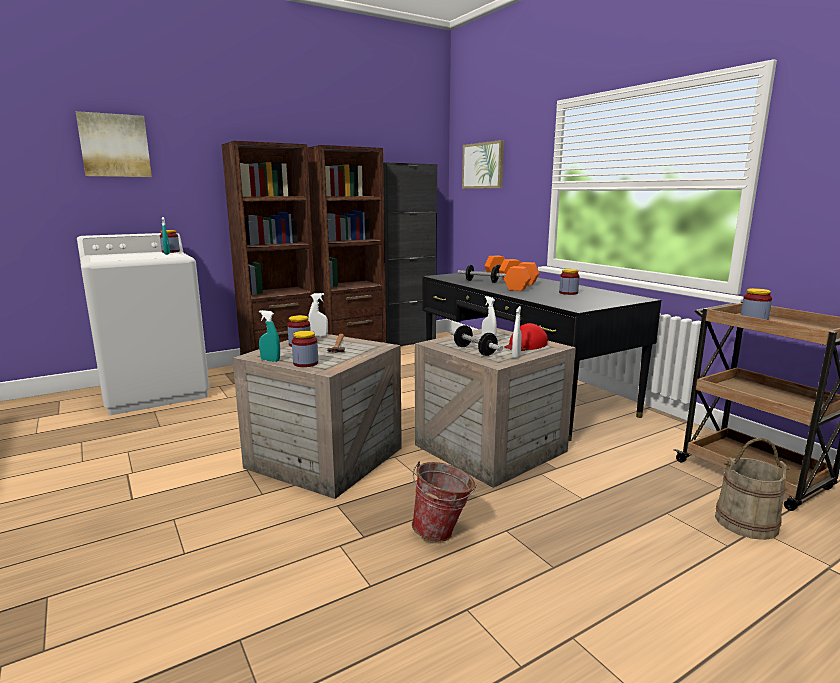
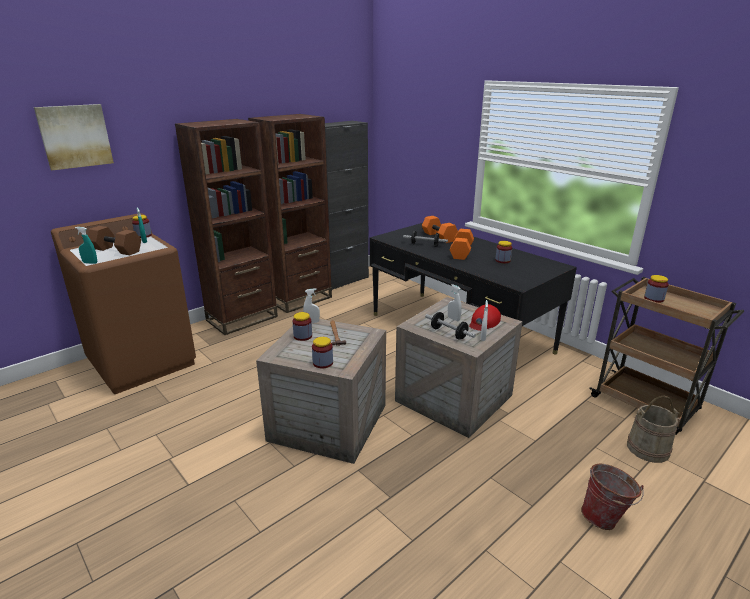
camera: 10 degrees left, 10 degrees up
white washing machine [77,233,210,415] -> brown washing machine [51,213,196,394]
turquoise spray bottle [259,310,280,362] -> turquoise spray bottle moved to [75,227,97,264]
bucket [412,461,477,542] -> bucket moved to [581,464,644,530]
picture [462,140,504,189] -> none
none -> brown dumbbell [88,226,141,255]

